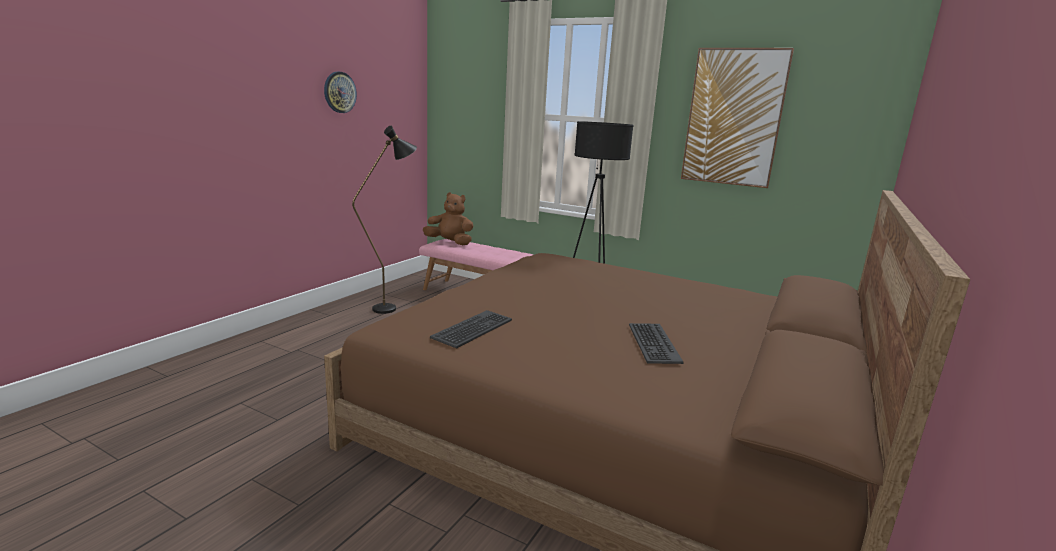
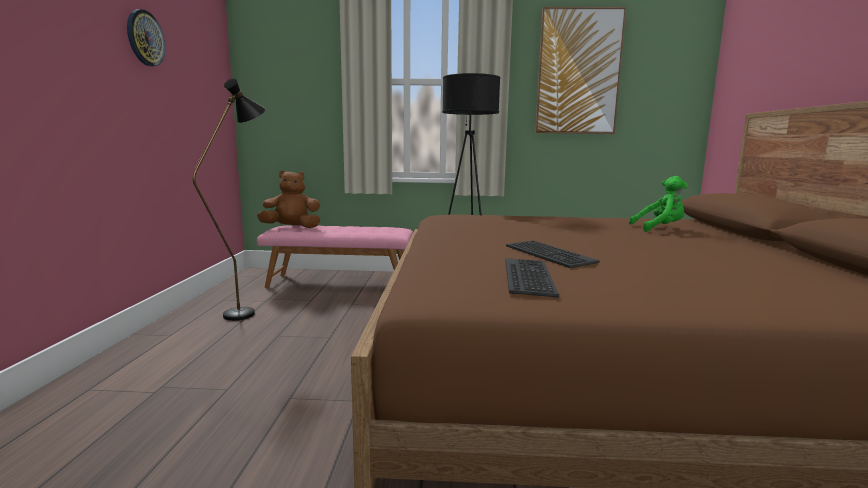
camera: 25 degrees left, 5 degrees down
keyboard [629,323,683,364] -> keyboard moved to [506,240,600,268]
none -> green plush toy [629,176,688,232]

